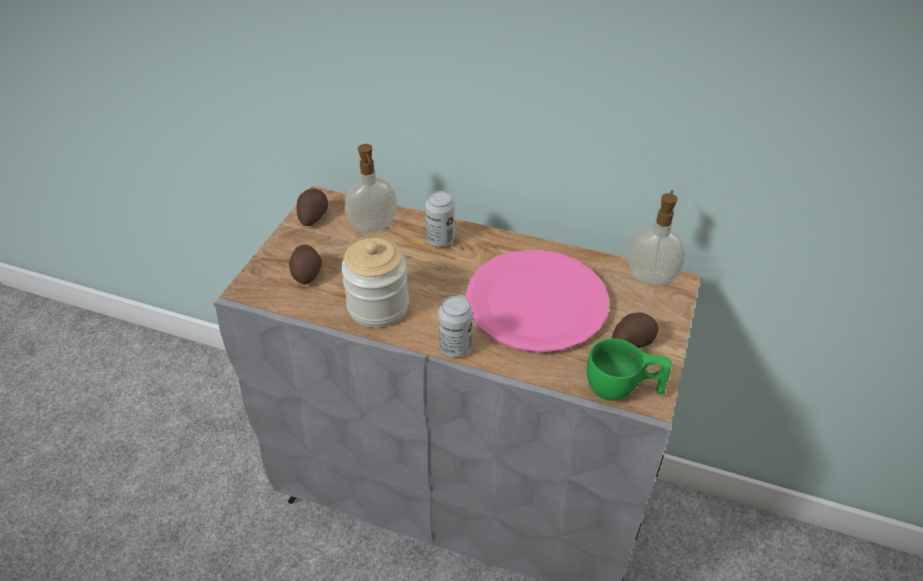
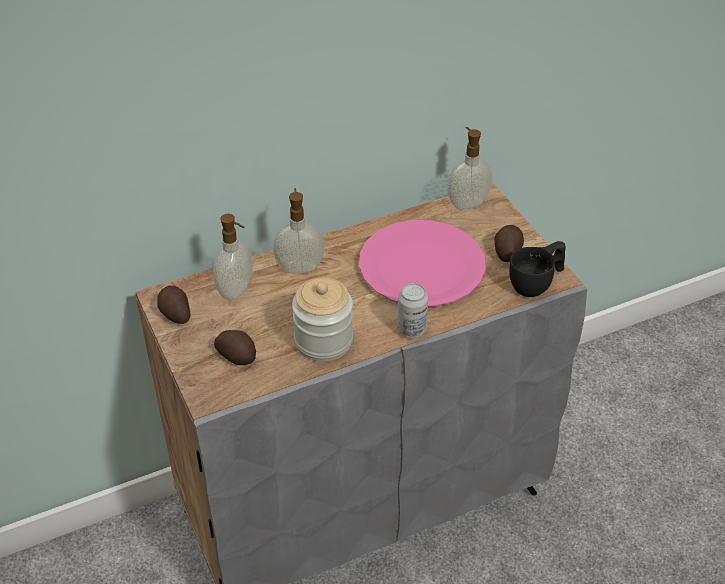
camera: 45 degrees left, 0 degrees up
can [425,191,455,247] -> soap dispenser [273,188,325,273]
green cup [587,338,672,401] -> black cup [509,241,566,297]

